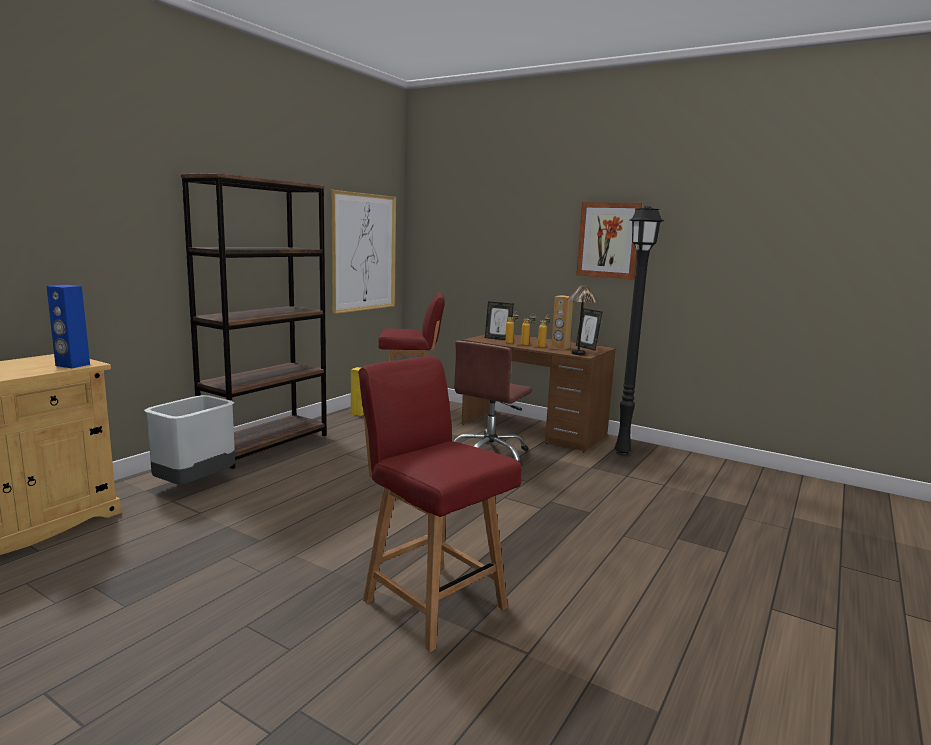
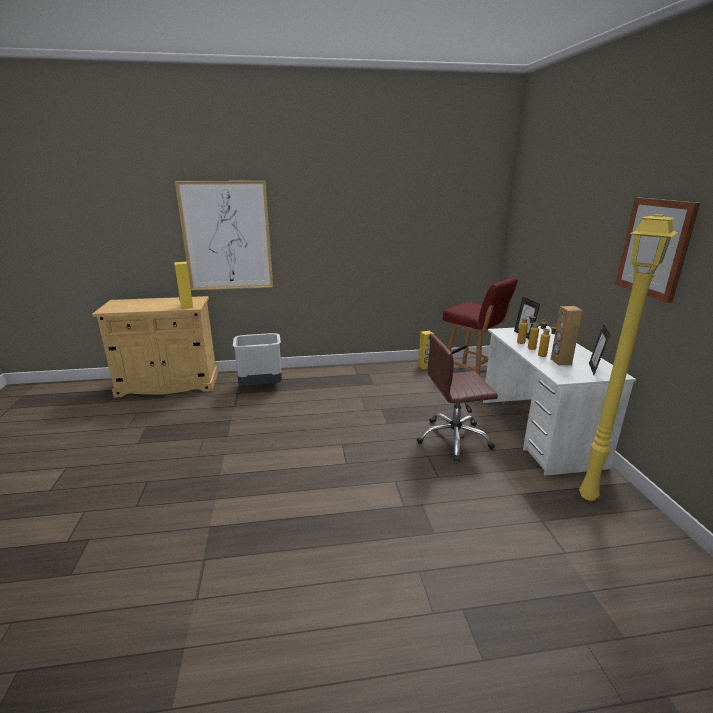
camera: 50 degrees right, 10 degrees up
blue speaker [47,285,90,368] -> yellow speaker [174,262,193,309]
brown bookcase [181,173,327,469] -> none
picture [332,190,396,314] -> picture moved to [175,181,273,291]
red chair [358,356,522,652] -> none
brown desk [462,334,616,453] -> white desk [483,326,636,476]
table lamp [567,286,599,355] -> none
black floor lamp [615,206,664,455] -> yellow floor lamp [579,214,677,501]

